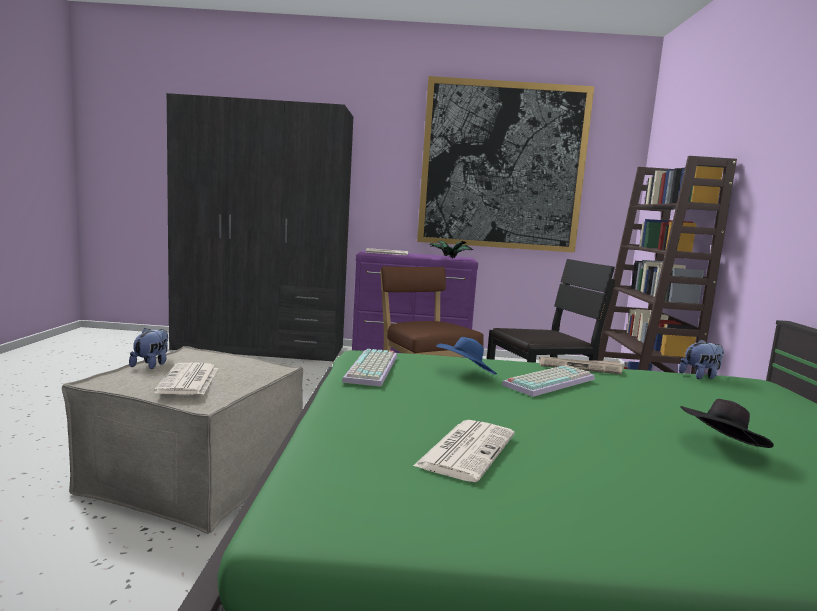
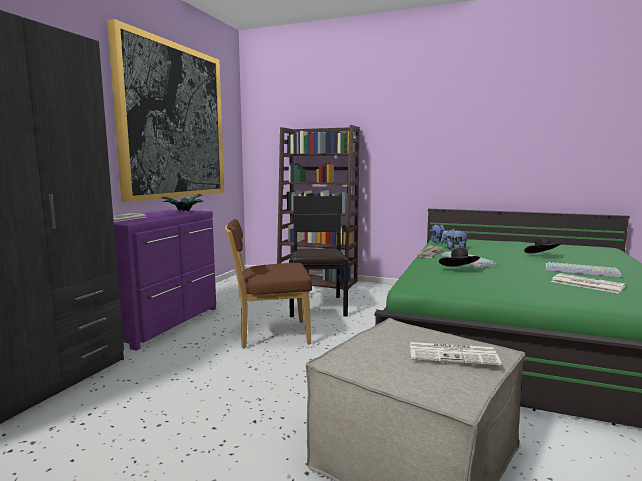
camera: 70 degrees left, 0 degrees up
plush toy [129,328,168,369] -> plush toy moved to [441,229,469,250]
keyboard [342,349,397,387] -> keyboard moved to [545,262,622,277]
blue hat [436,337,497,375] -> black hat [439,248,480,267]

